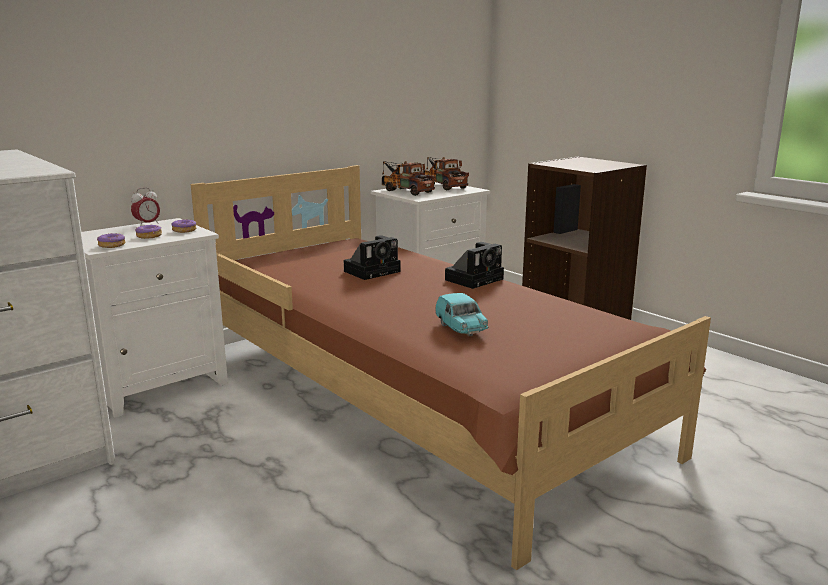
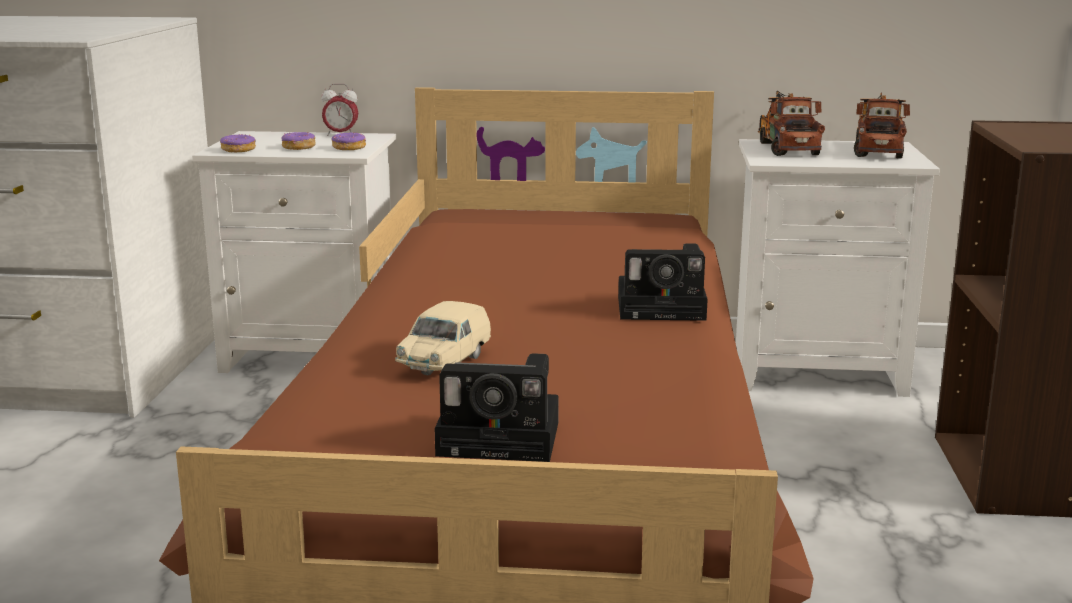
camera: 45 degrees right, 0 degrees up
camera [344,235,401,280] -> camera moved to [435,353,559,462]
turquoise toy car [435,293,488,336] -> beige toy car [395,301,491,375]

